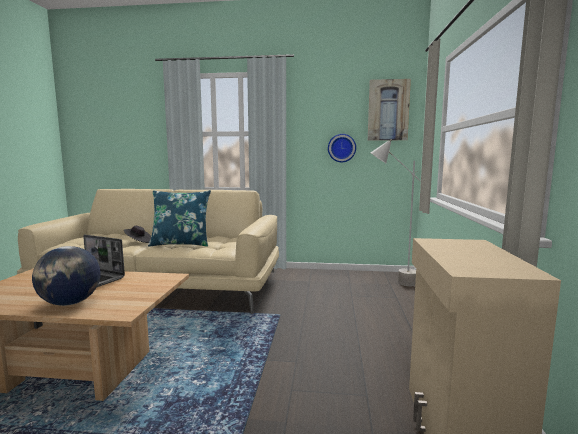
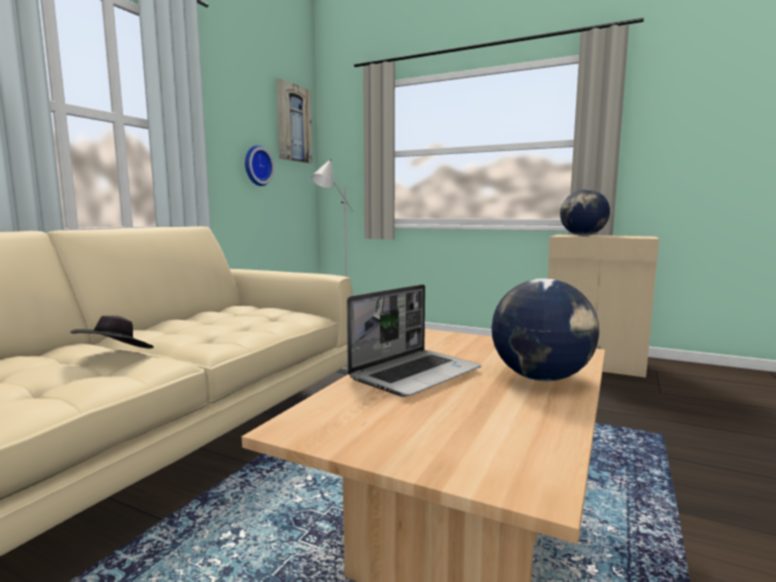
camera: 70 degrees left, 0 degrees up
blue pillow [148,190,211,247] -> none
none -> globe [560,189,610,236]

